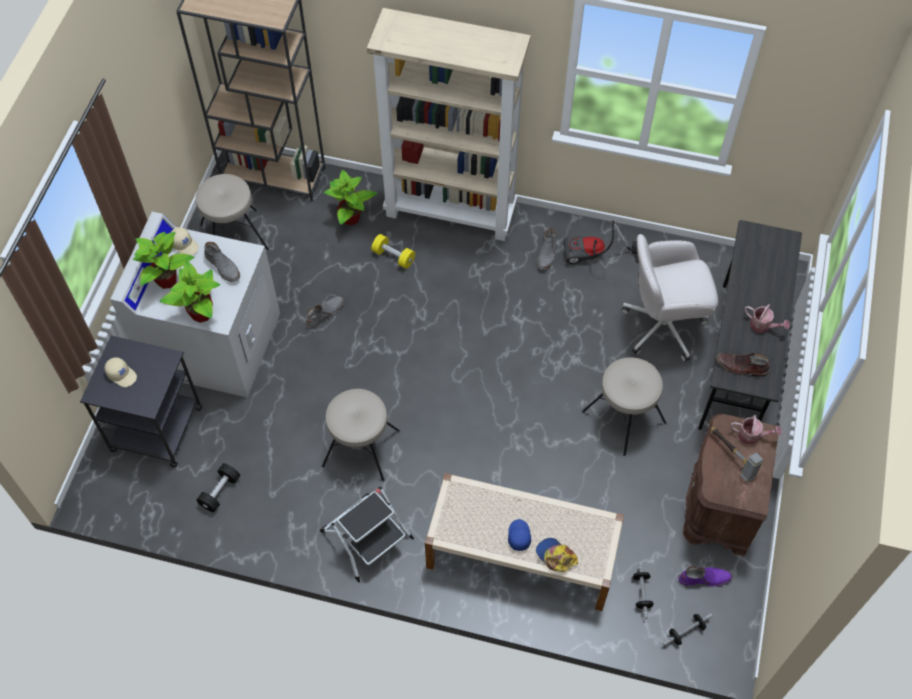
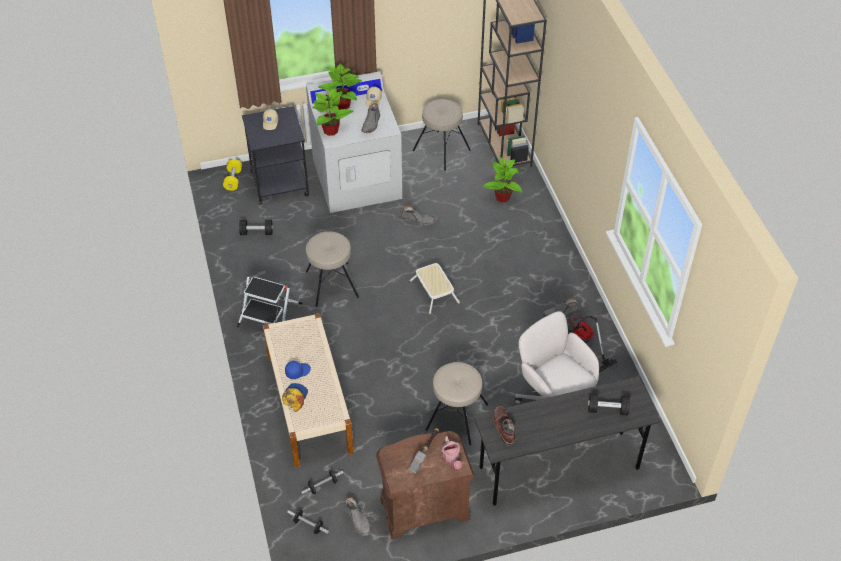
camera: 60 degrees right, 10 degrees down
beige bookcase [367,8,531,241] -> none
yellow dumbbell [371,234,415,269] -> yellow dumbbell moved to [223,159,242,191]
purple boot [678,566,733,587] -> grey boot [344,497,371,536]
watering can [744,304,790,333] -> none
none -> beige step ladder [410,263,460,314]
none -> black dumbbell [588,394,630,415]

